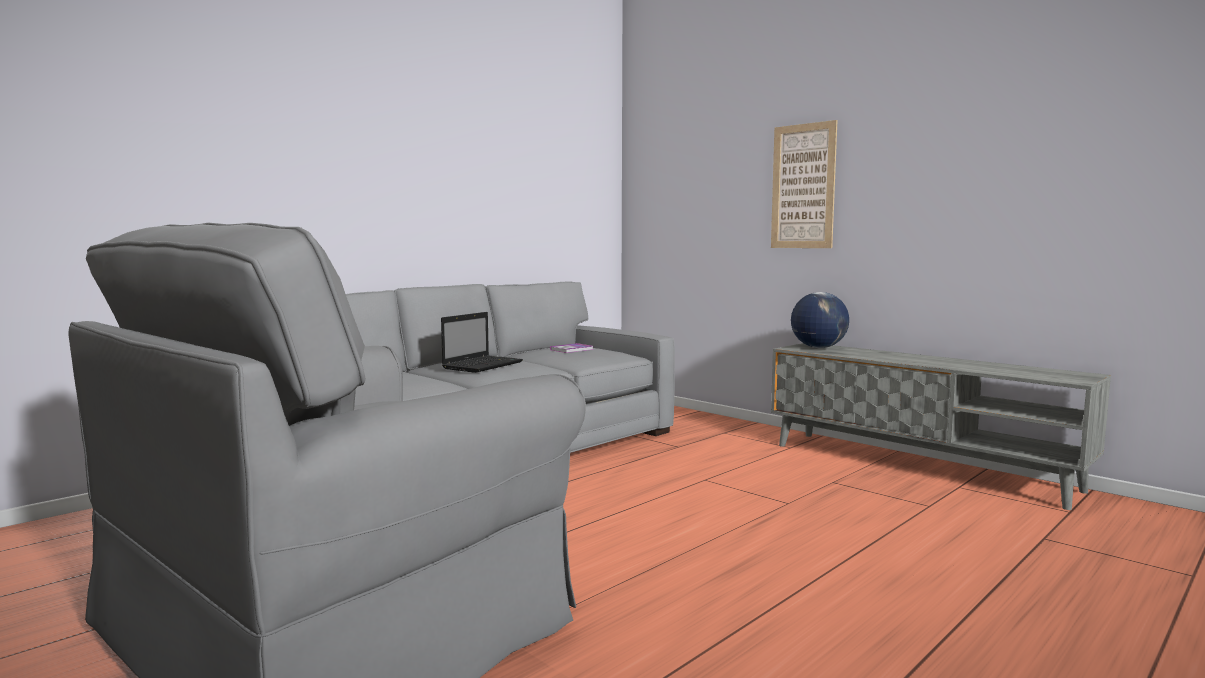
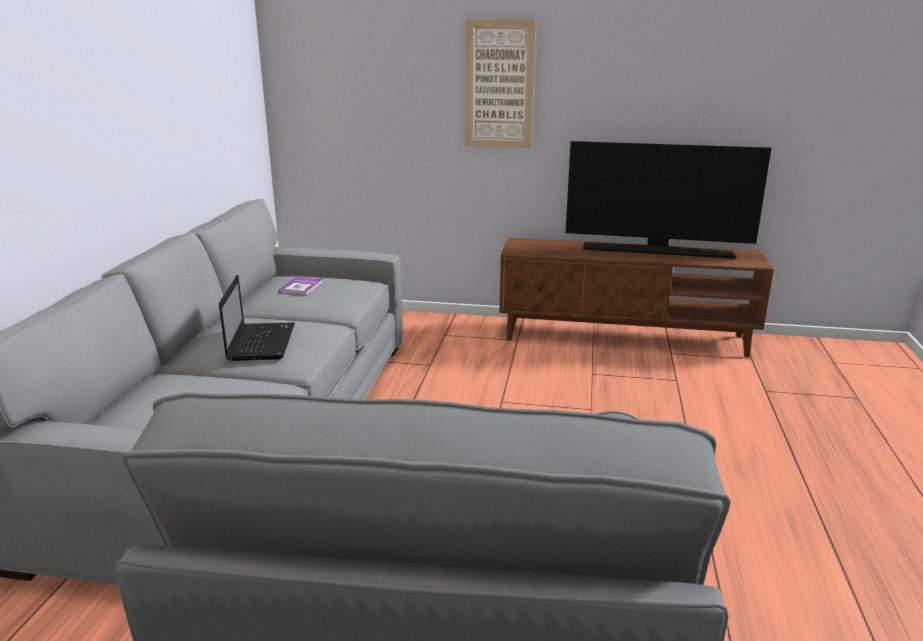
camera: 35 degrees left, 15 degrees up
grey tv stand [771,343,1111,510] -> brown tv stand [499,238,774,358]
globe [791,292,849,348] -> none
none -> television [566,141,771,259]

